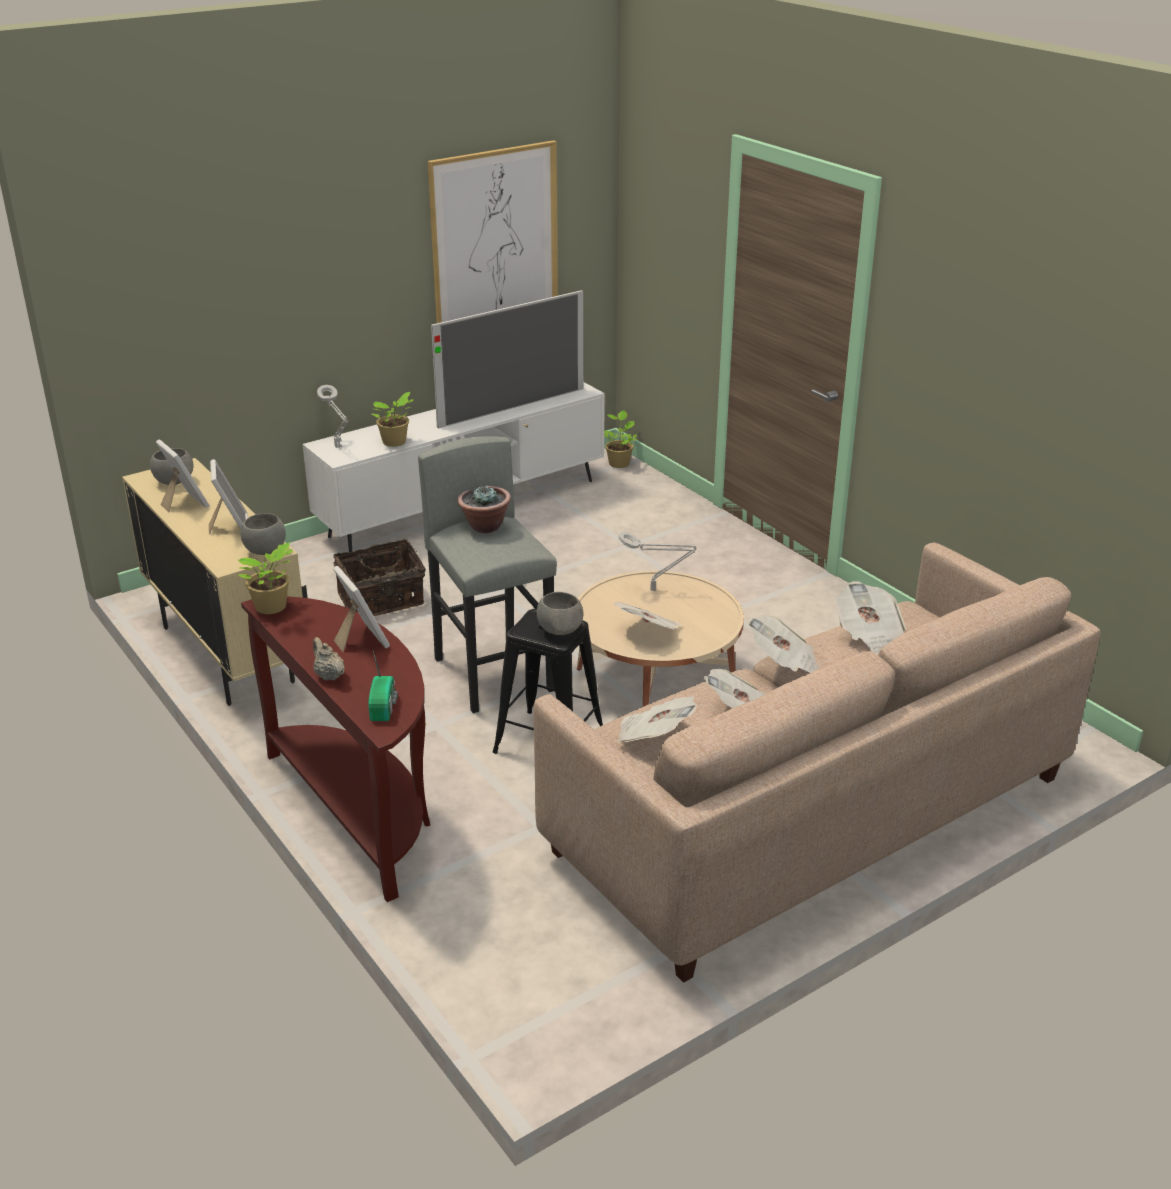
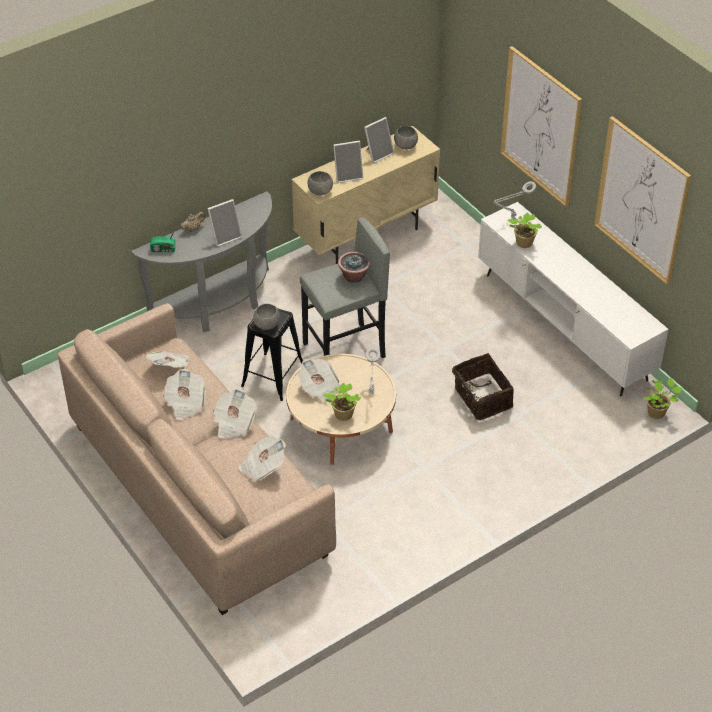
camera: 90 degrees right, 15 degrees up
potted plant [238,542,293,614] -> potted plant moved to [323,383,361,421]
brown console table [241,597,430,902] -> grey console table [131,191,272,332]
basket [333,539,426,616] -> basket moved to [452,353,514,421]
television [431,290,583,429] -> none
none -> picture [500,46,582,207]

